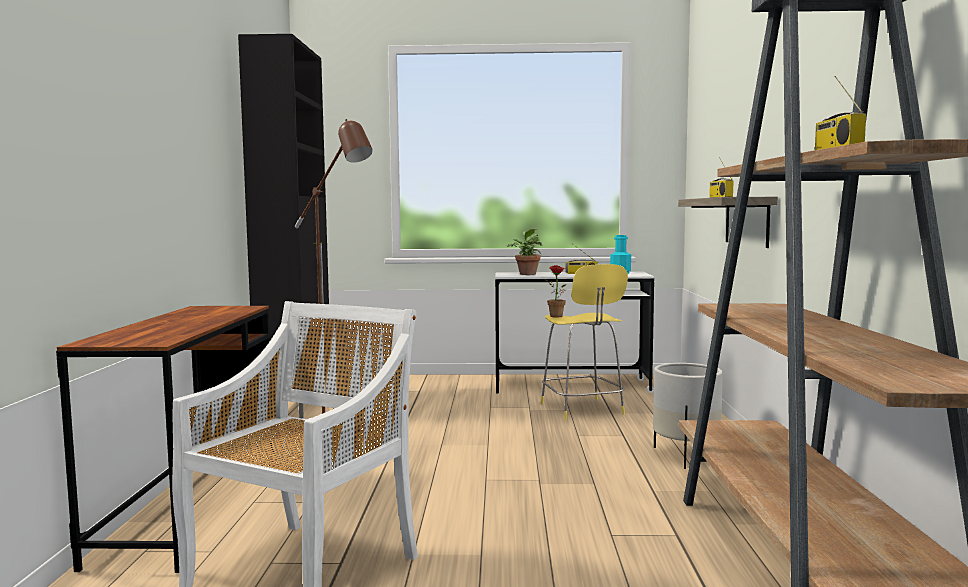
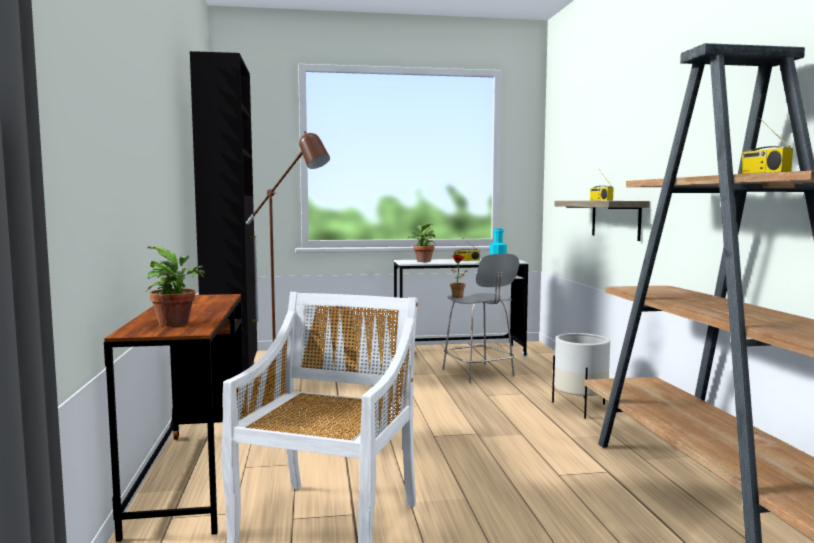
camera: 10 degrees left, 0 degrees up
yellow stool [541,264,628,420] -> grey stool [442,254,519,383]
none -> potted plant [146,246,205,327]

